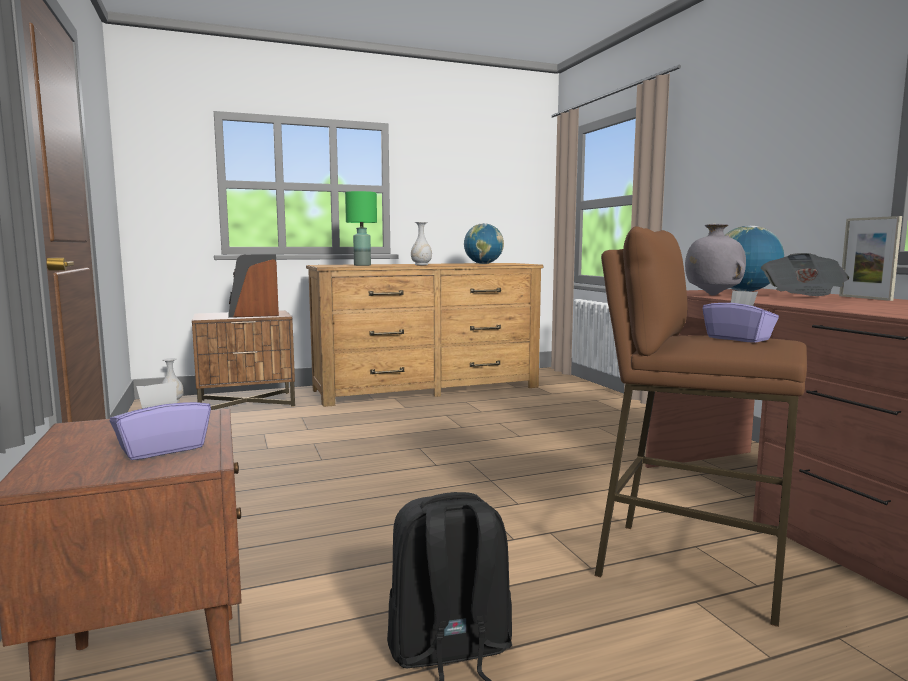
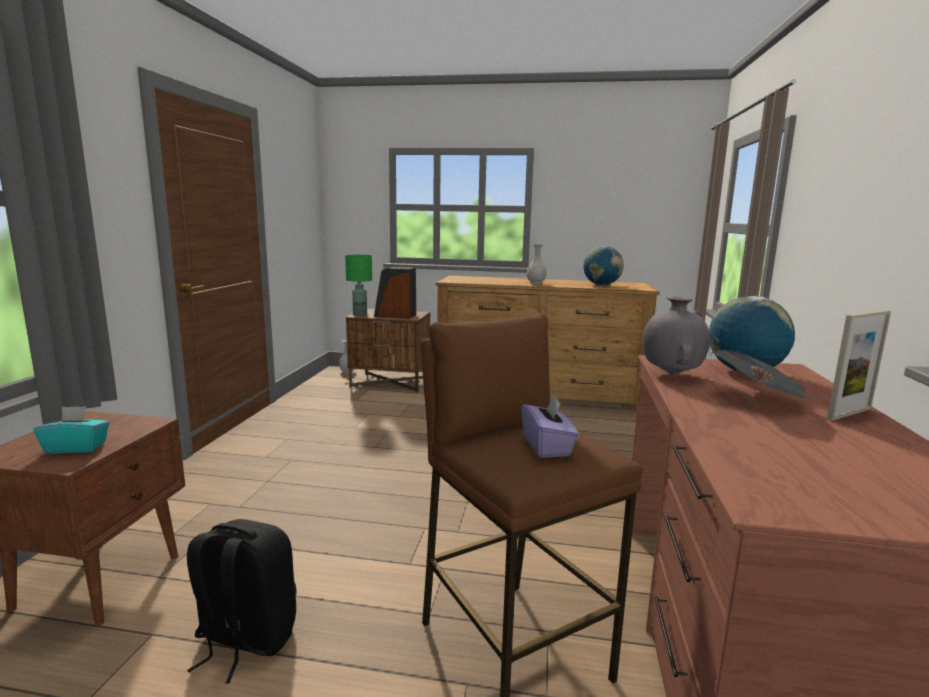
camera: 30 degrees right, 5 degrees up
purple tissue box [110,381,211,460] -> turquoise tissue box [33,406,110,454]
green table lamp [345,191,377,266] -> green table lamp moved to [345,255,372,316]
picture frame [839,216,902,301] -> picture frame turned 135 degrees counterclockwise [827,310,891,421]

